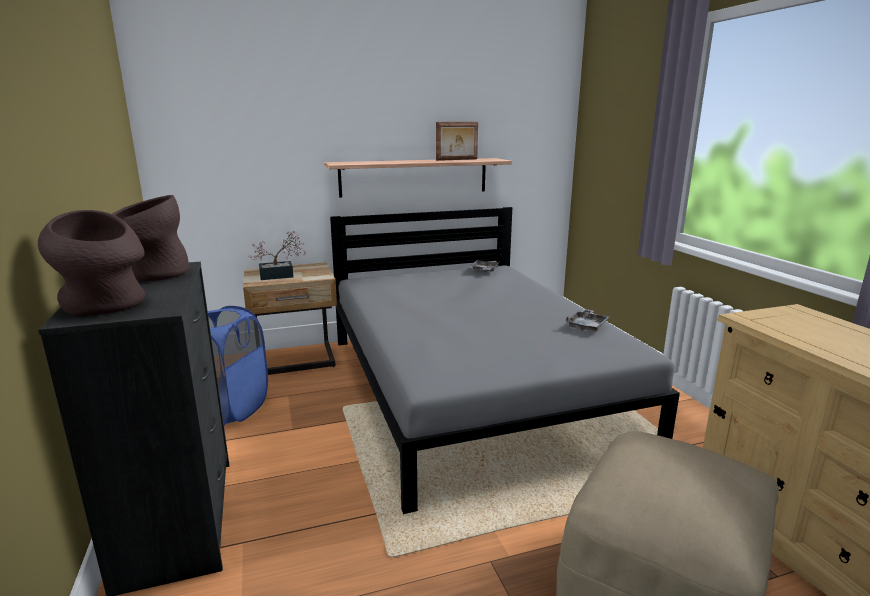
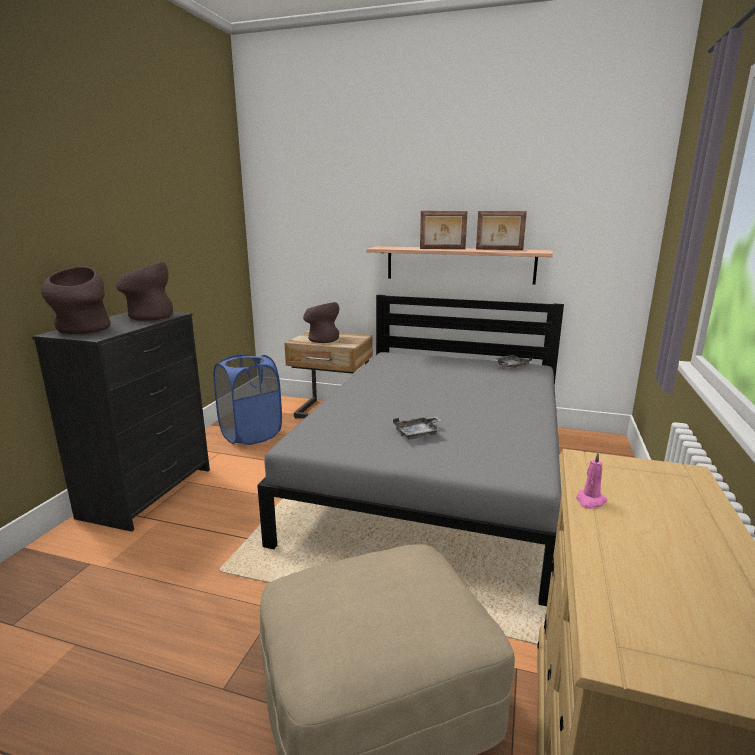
camera: 35 degrees right, 0 degrees up
potted plant [248,231,306,280] -> brown vase [303,302,339,343]
grey tray [566,309,610,331] -> grey tray moved to [393,416,442,440]
none -> picture frame [420,211,468,249]
none -> pink candle [576,452,607,509]

